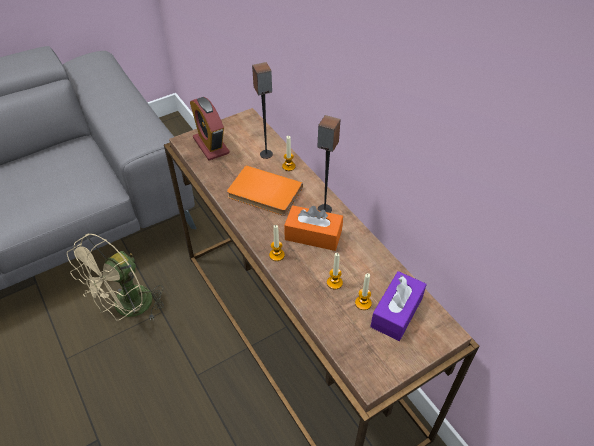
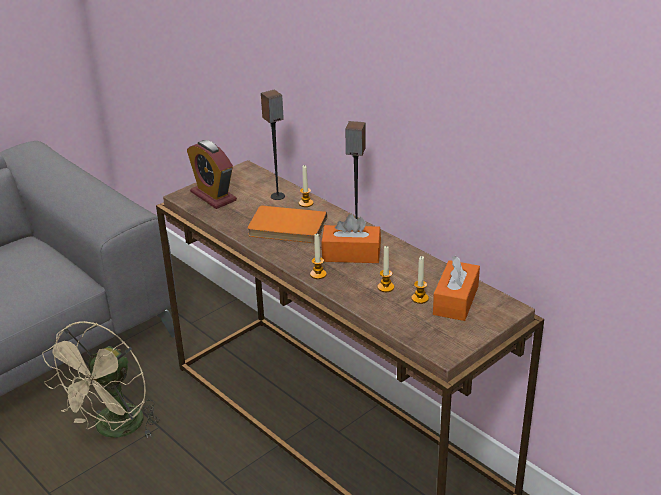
camera: 10 degrees left, 15 degrees down
purple tissue box [370,271,427,341] -> orange tissue box [433,256,480,321]

